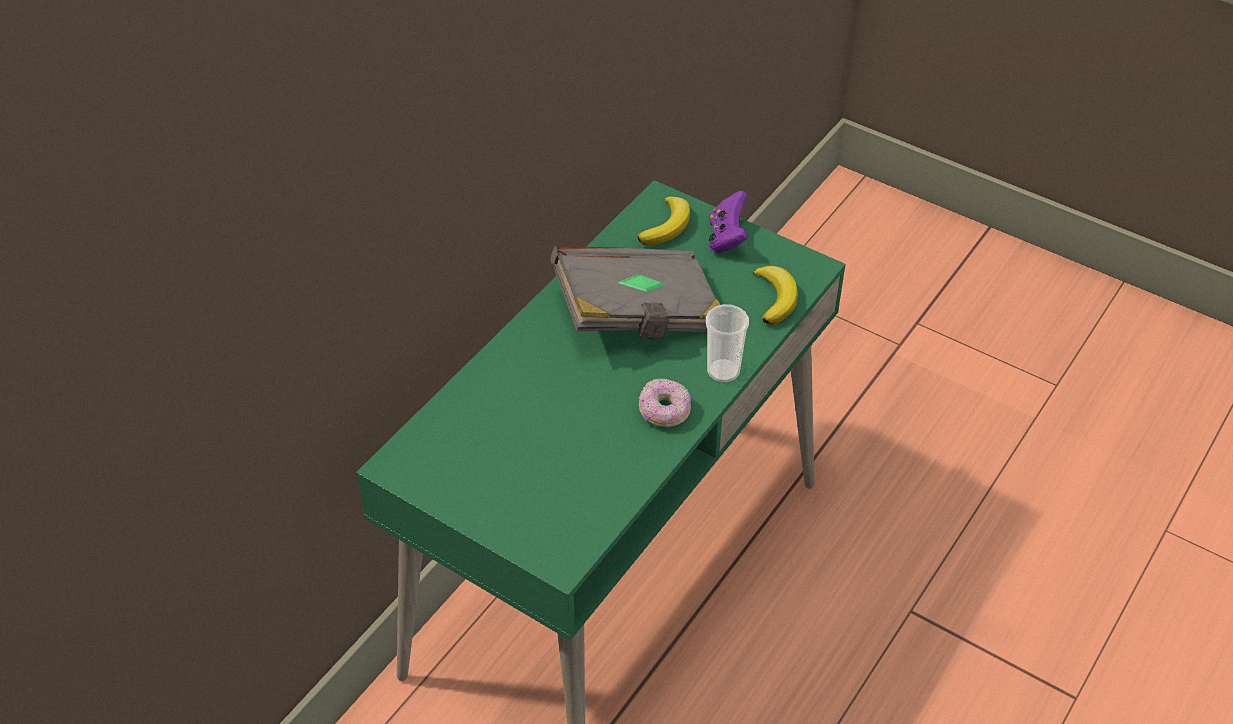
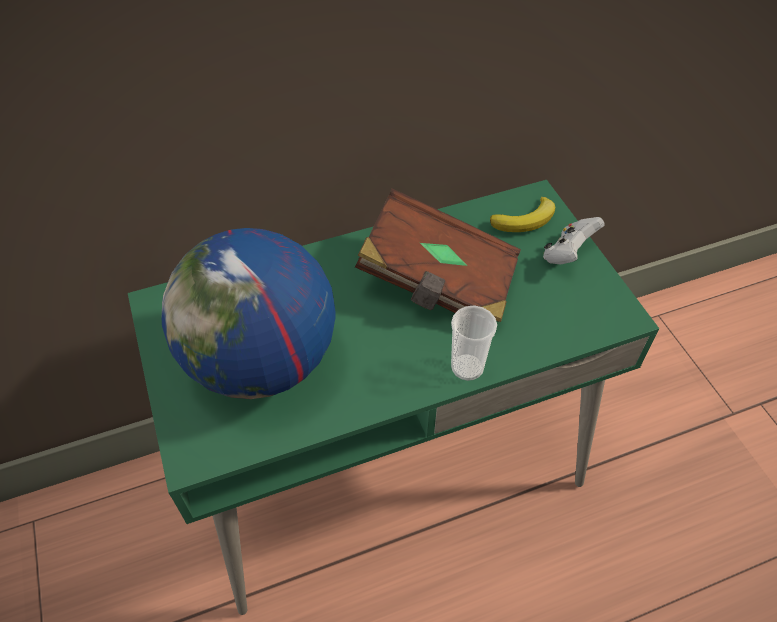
camera: 35 degrees right, 5 degrees up
grey book [551,246,720,339] -> brown book [355,188,521,322]
donut [639,378,691,427] -> none
purple game controller [709,191,749,253] -> white game controller [543,217,604,264]
banana [753,266,798,325] -> none
none -> globe [162,228,336,399]

